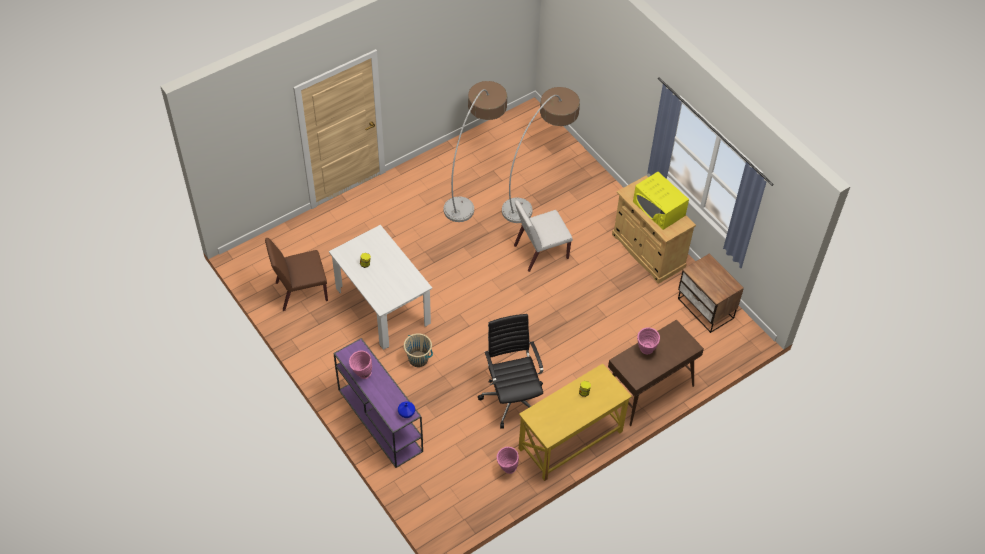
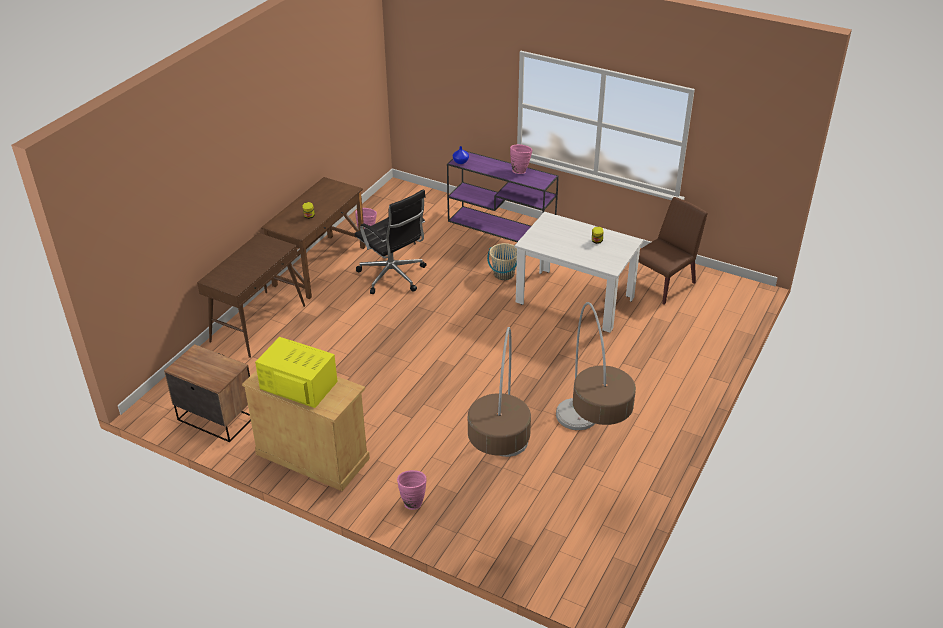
camera: 155 degrees right, 15 degrees down
white chair [514,200,573,272] -> none
yellow desk [519,363,632,481] -> brown desk [261,177,366,299]
pink vase [637,327,660,354] -> pink vase moved to [397,470,427,510]

